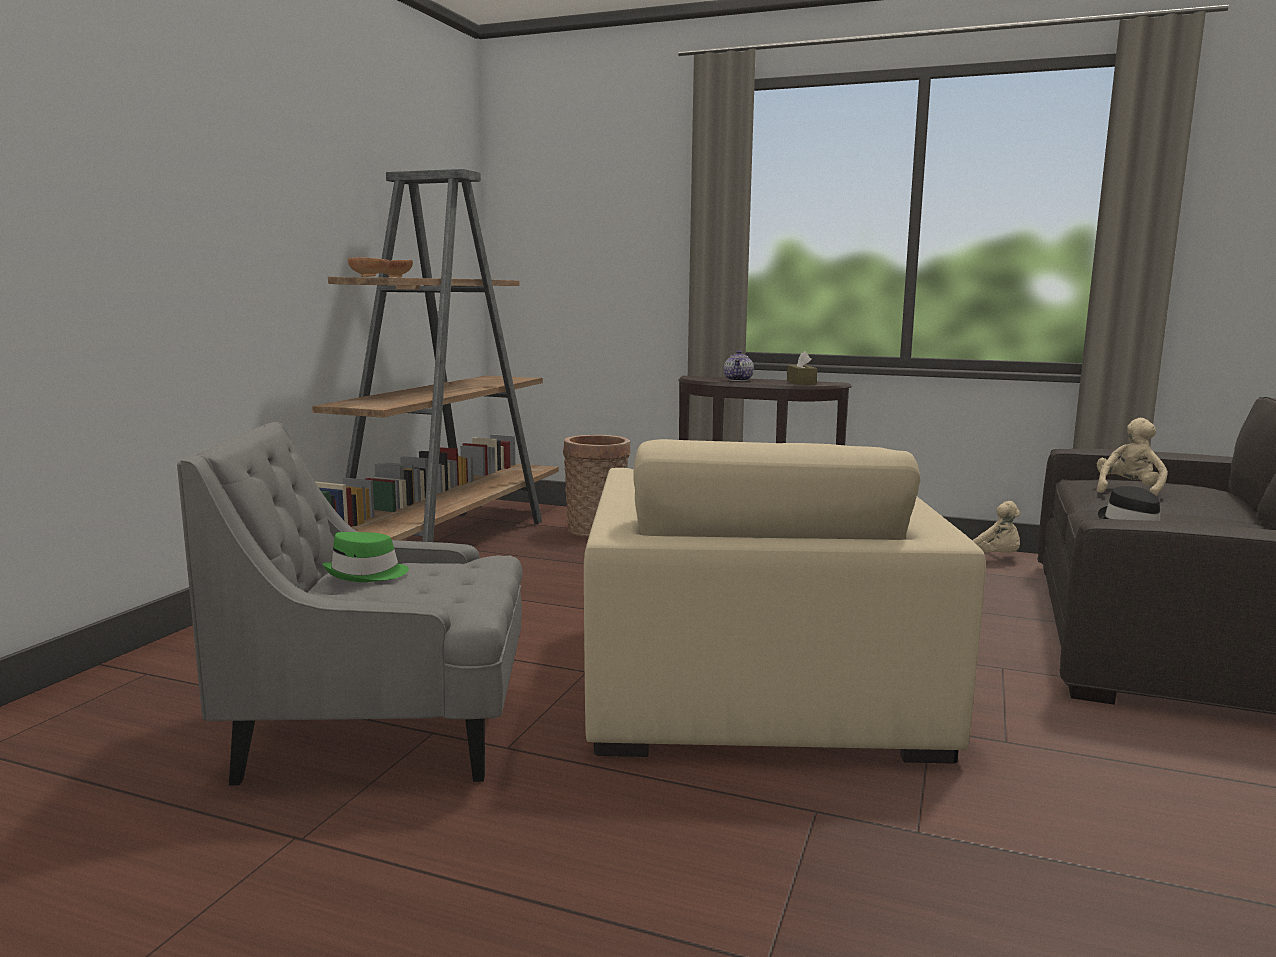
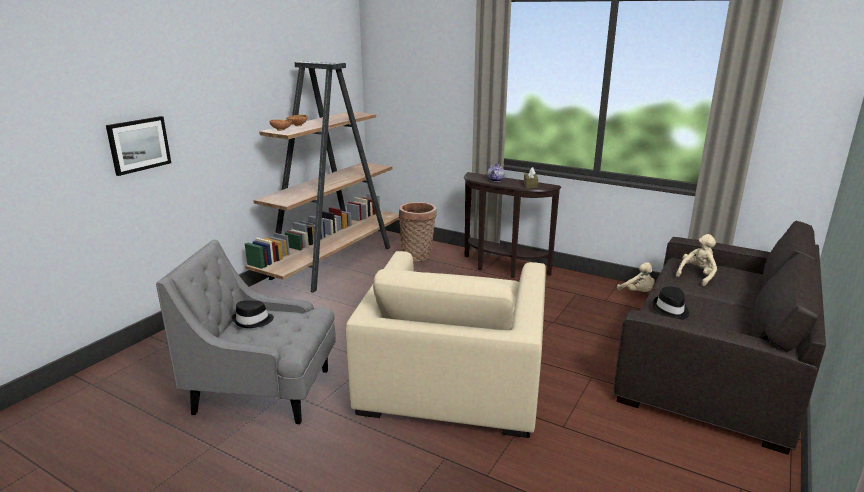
camera: 10 degrees right, 10 degrees up
green hat [322,532,409,582] -> black hat [231,301,274,328]
none -> picture [106,116,171,176]

